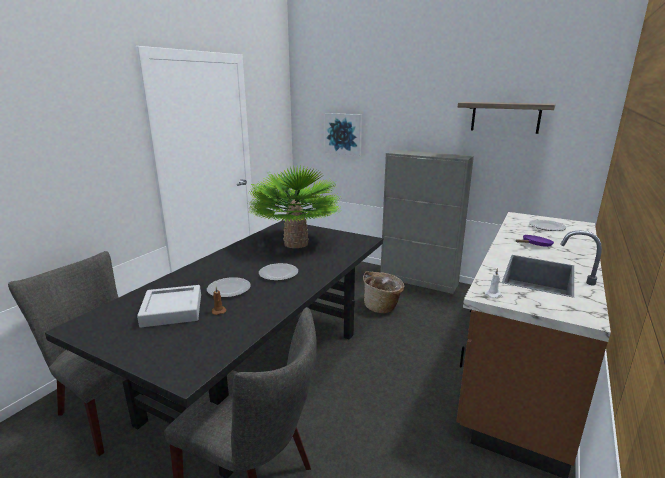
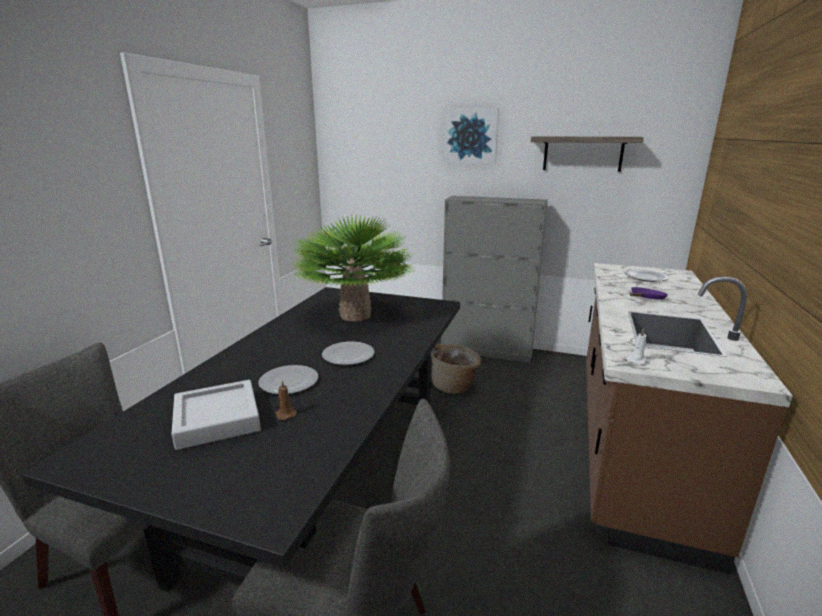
camera: 10 degrees left, 0 degrees up
picture [325,113,362,156] -> picture moved to [444,108,499,165]

